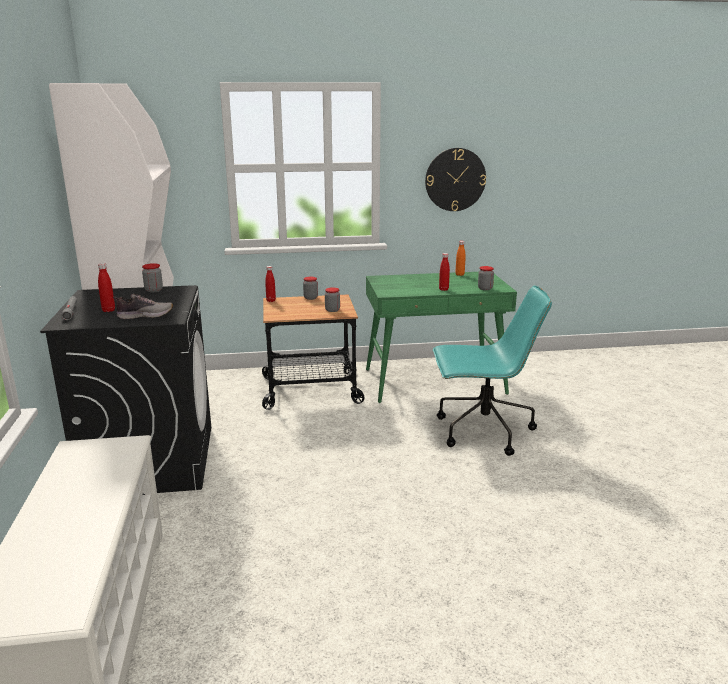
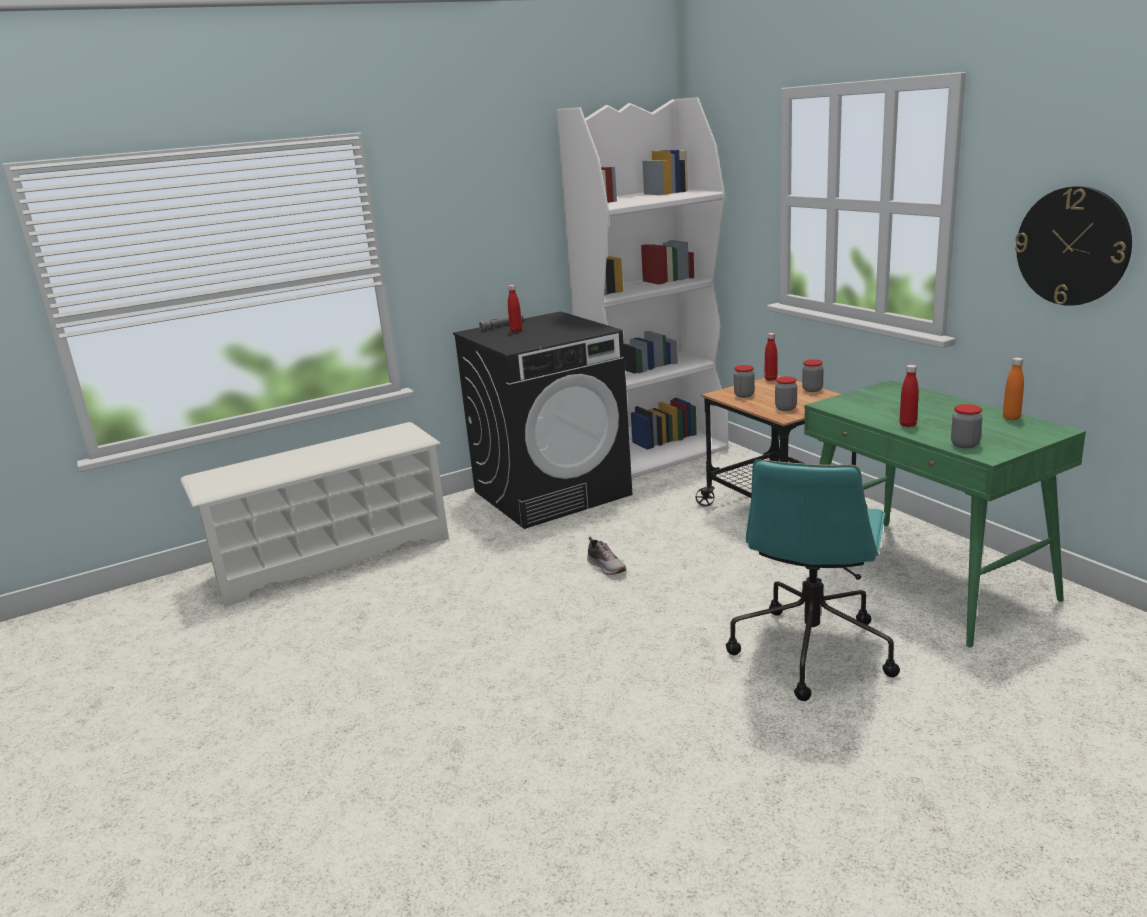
camera: 70 degrees right, 0 degrees up
shoe [113,294,173,319] -> shoe moved to [587,537,626,575]
jar [142,263,163,292] -> jar moved to [734,365,755,398]
turquoise office chair [433,285,552,456] -> turquoise office chair turned 45 degrees clockwise [726,459,900,701]

